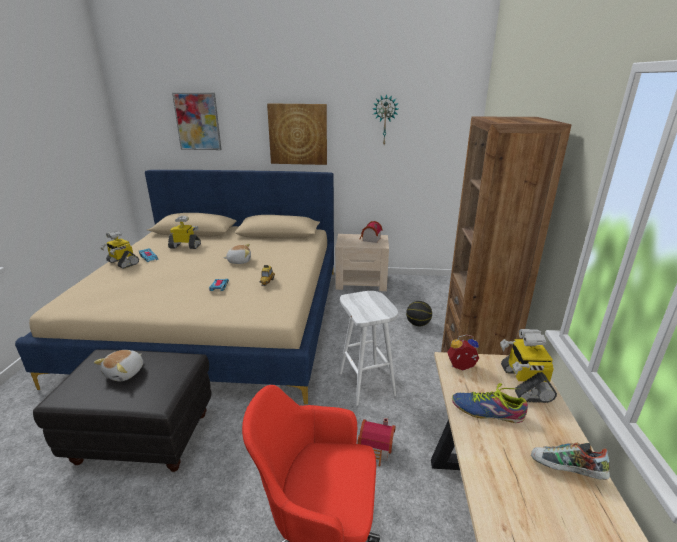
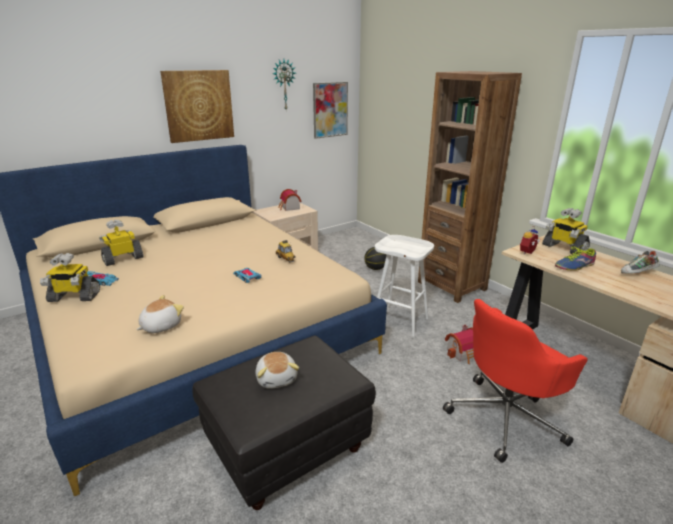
camera: 40 degrees left, 0 degrees up
picture [172,93,222,150] -> picture moved to [313,82,348,139]
plush toy [223,244,251,264] -> plush toy moved to [136,295,184,333]

